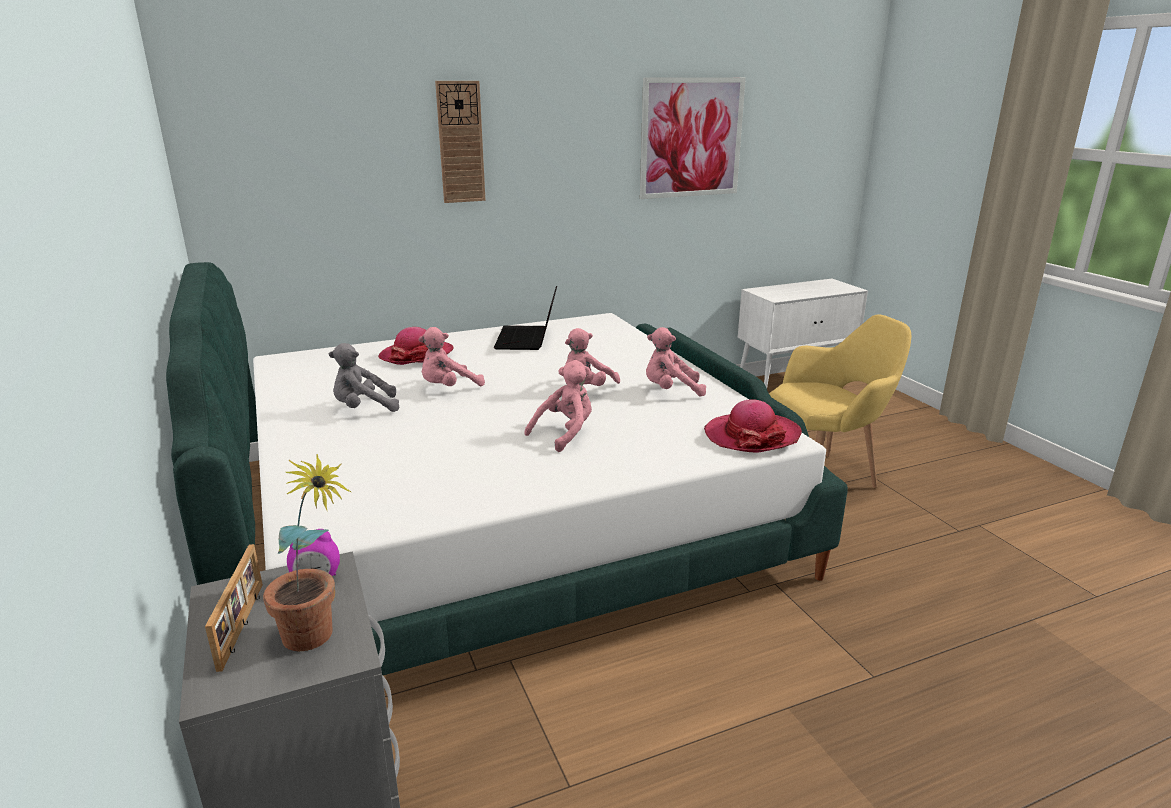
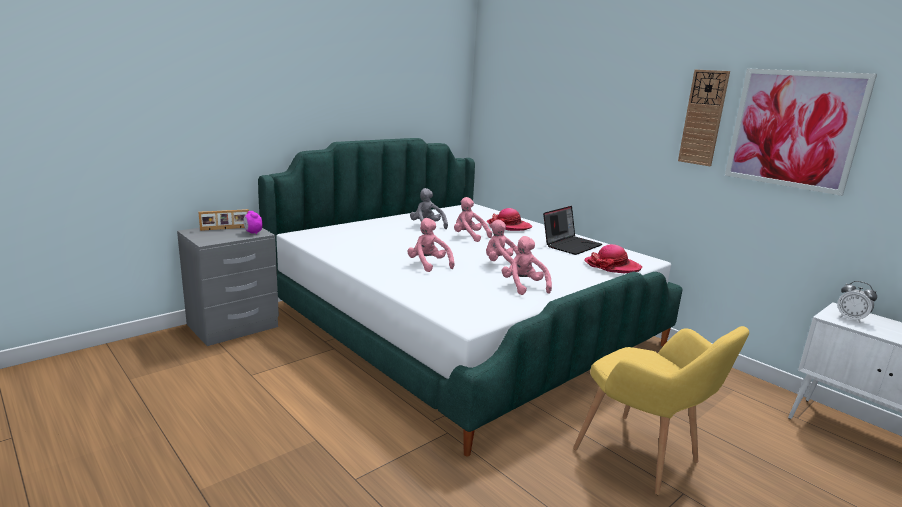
camera: 70 degrees right, 5 degrees down
potted plant [263,454,352,651] -> none
wall clock [435,81,486,203] -> wall clock moved to [678,70,730,166]
laptop [494,286,557,350] -> laptop turned 150 degrees clockwise [543,206,602,255]
pink plush toy [524,360,592,452] -> pink plush toy turned 150 degrees counterclockwise [407,218,455,272]
hat [704,399,802,453] -> hat moved to [584,244,642,274]
none -> alarm clock [837,281,877,323]

